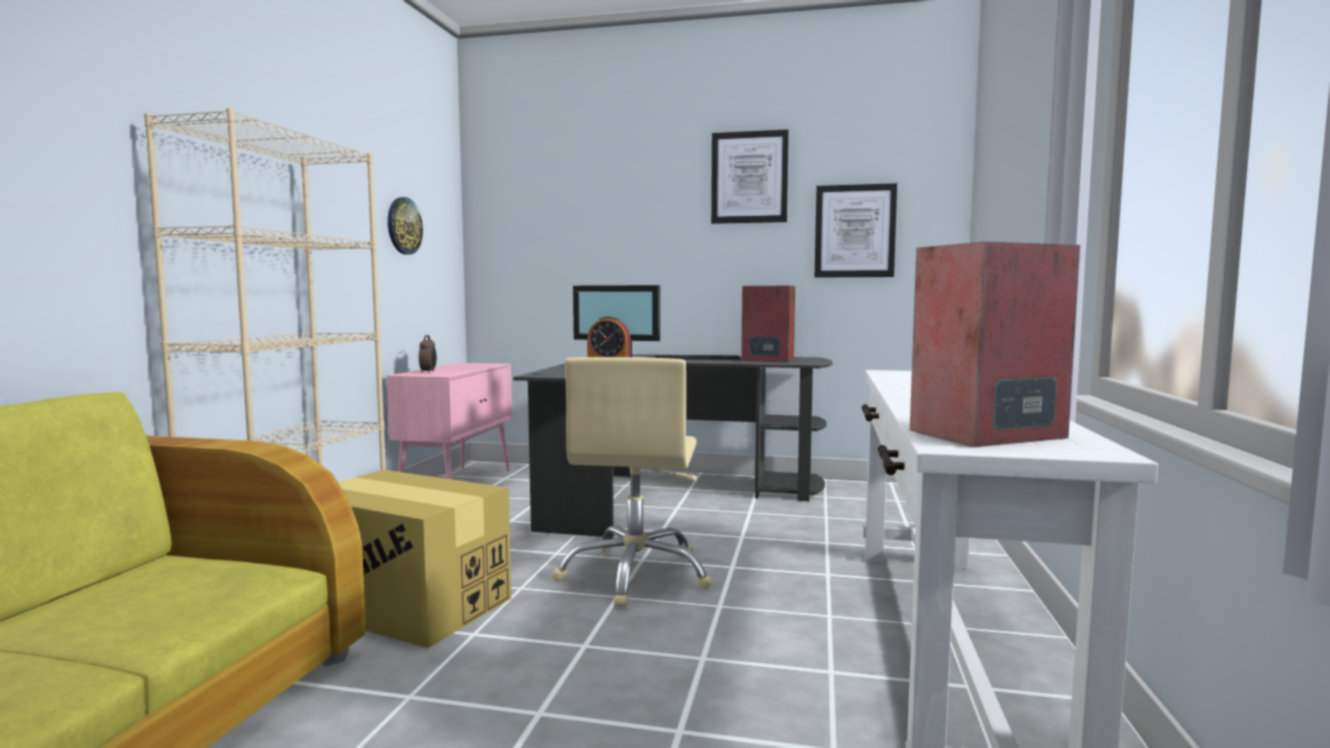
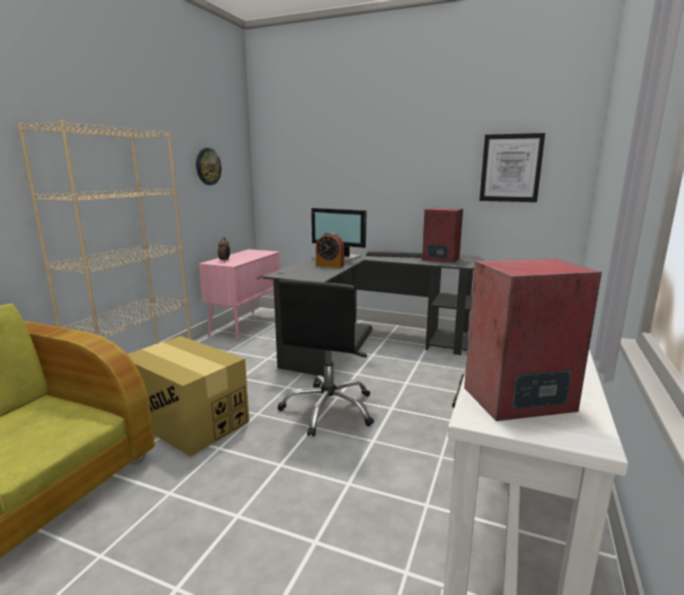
camera: 10 degrees right, 10 degrees up
beige office chair [553,357,713,608] -> black office chair [278,280,374,437]
picture [711,129,789,224] -> none

